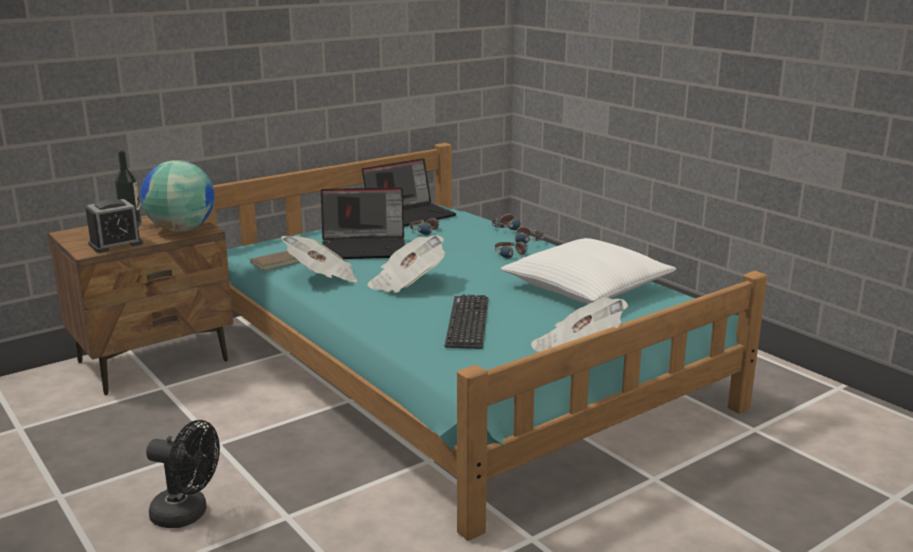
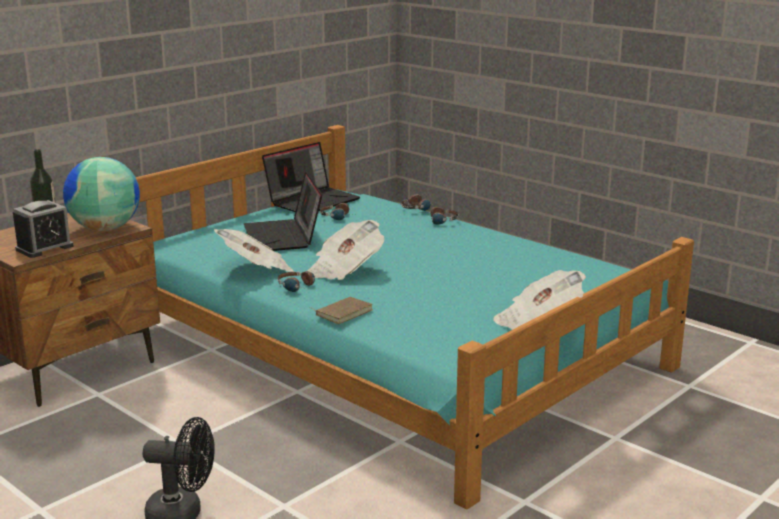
camera: 10 degrees left, 0 degrees up
brown book [248,251,300,271] -> brown book moved to [310,297,373,324]
laptop [321,187,405,259] -> laptop turned 90 degrees clockwise [244,171,322,251]
keyboard [444,294,488,349] -> none
headphones [494,242,527,259] -> headphones moved to [278,271,315,292]
white pillow [501,238,676,303] -> none

